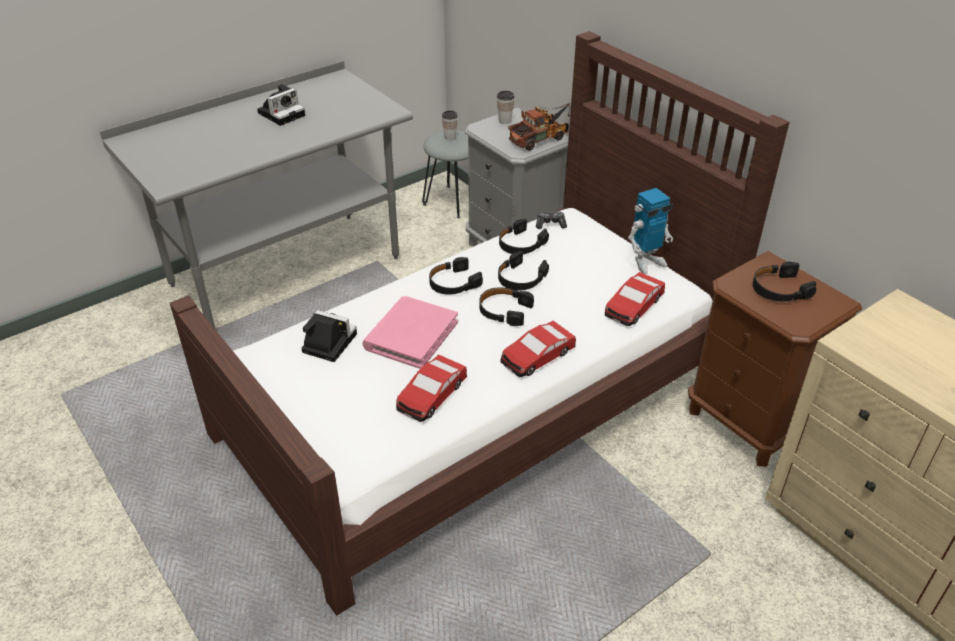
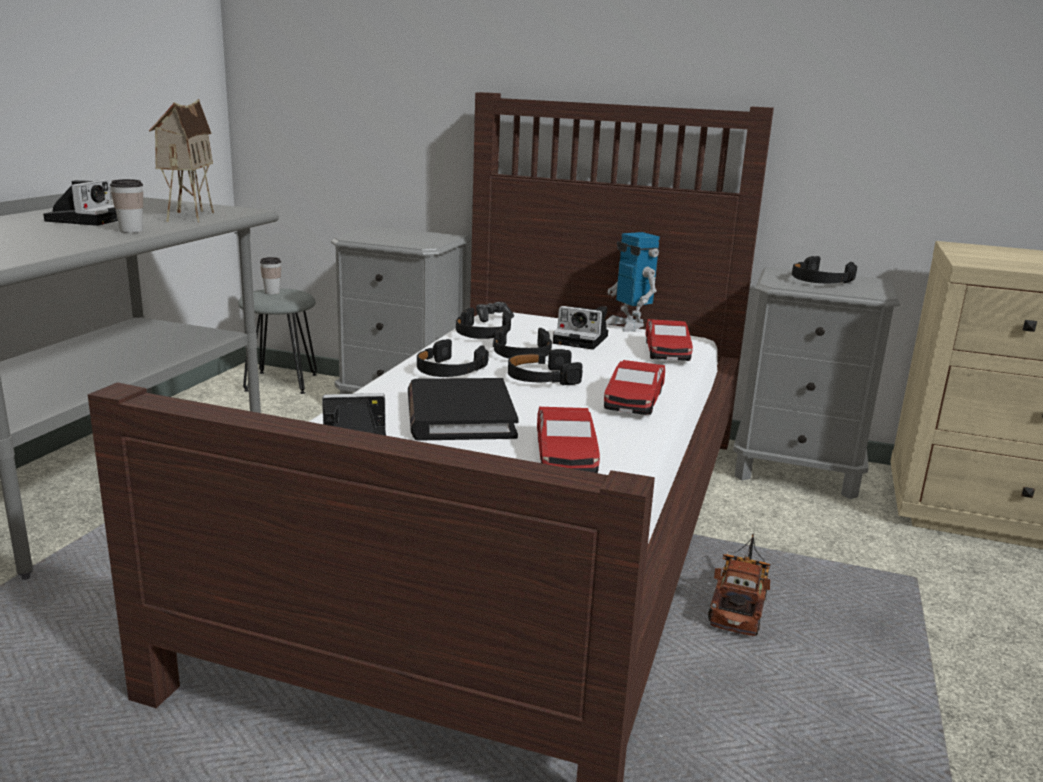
camera: 35 degrees left, 20 degrees down
pink book [362,296,458,369] -> black book [408,378,519,441]
cup [497,91,515,124] -> cup moved to [110,179,143,233]
toy truck [508,103,570,151] -> toy truck moved to [708,534,770,636]
toy robot [628,188,673,274] -> toy robot turned 120 degrees clockwise [606,232,660,332]
brown nightstand [688,251,862,467] -> grey nightstand [733,267,900,499]
none -> toy house [149,99,214,223]
none -> camera [553,306,608,350]

